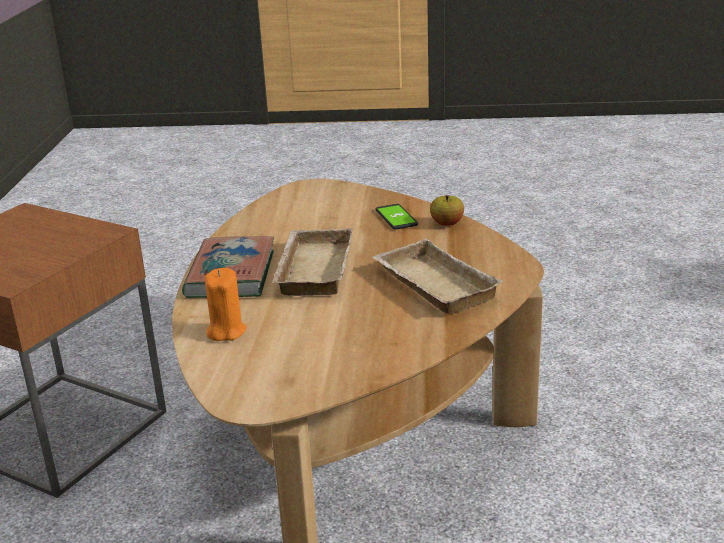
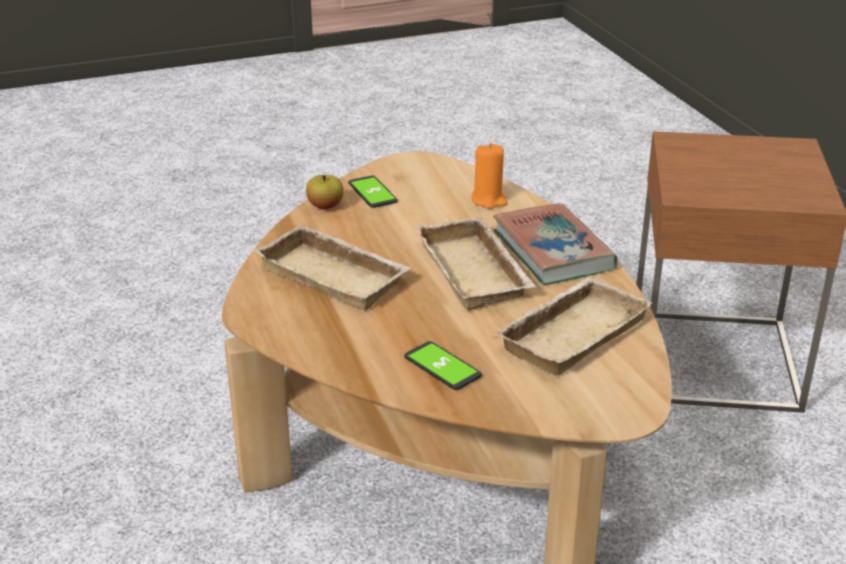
camera: 155 degrees right, 5 degrees up
apple [430,195,464,226] -> apple moved to [306,175,344,209]
none -> phone [348,176,398,208]
none -> beige tray [494,277,652,376]

